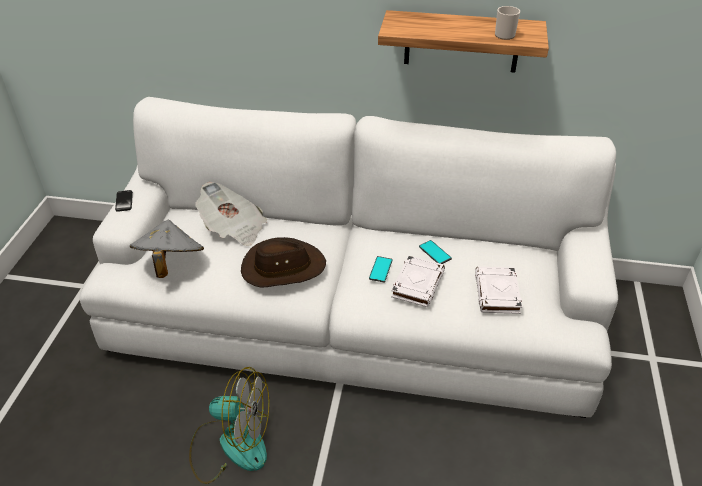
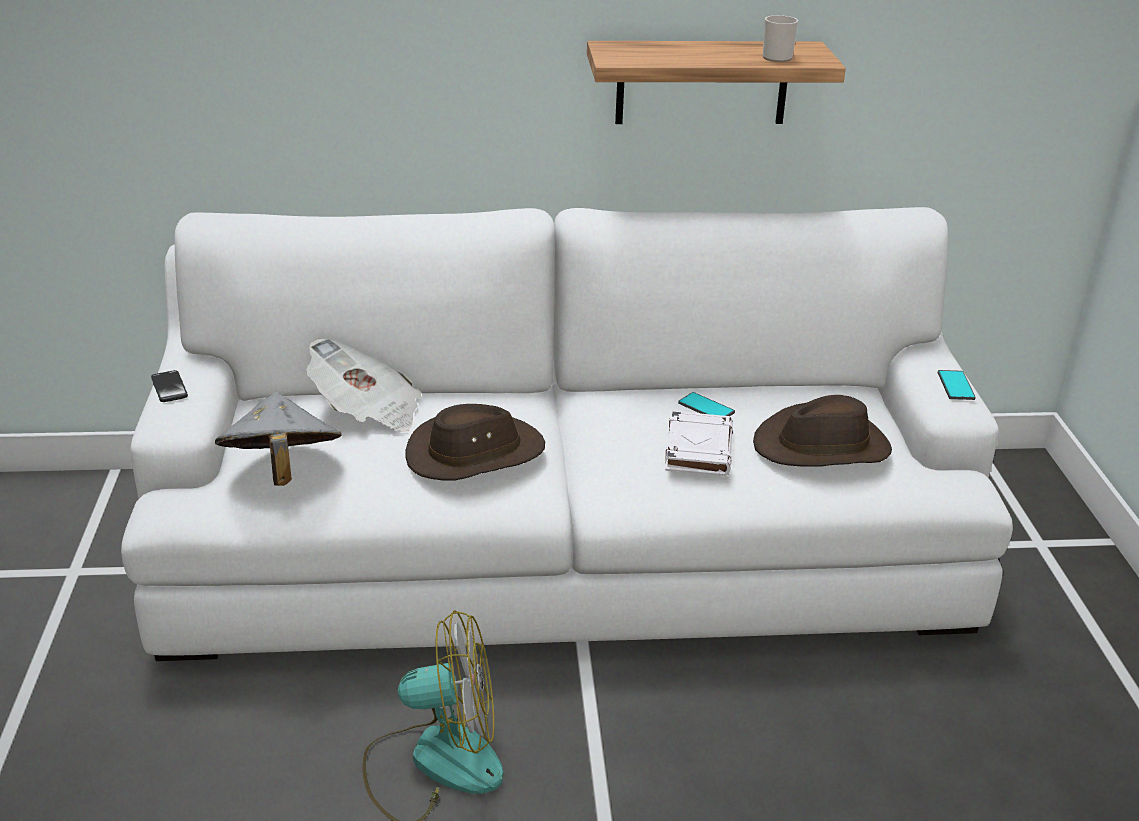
camera: 15 degrees left, 10 degrees down
phone [369,256,393,283] -> phone moved to [938,370,976,400]
white book [475,267,522,314] -> brown hat [753,395,892,467]

